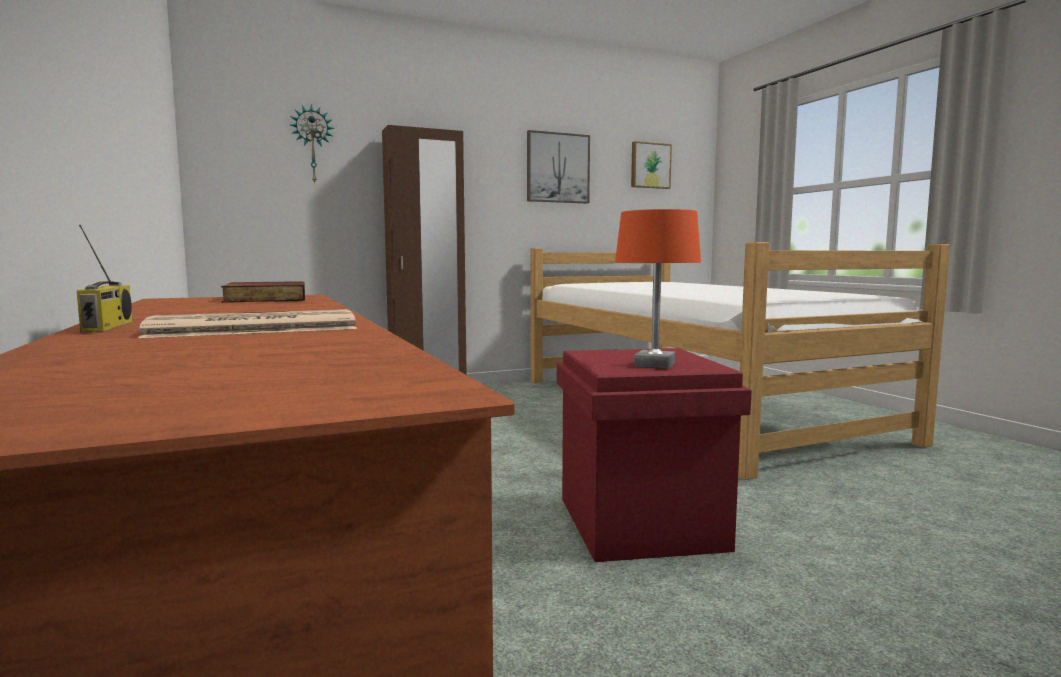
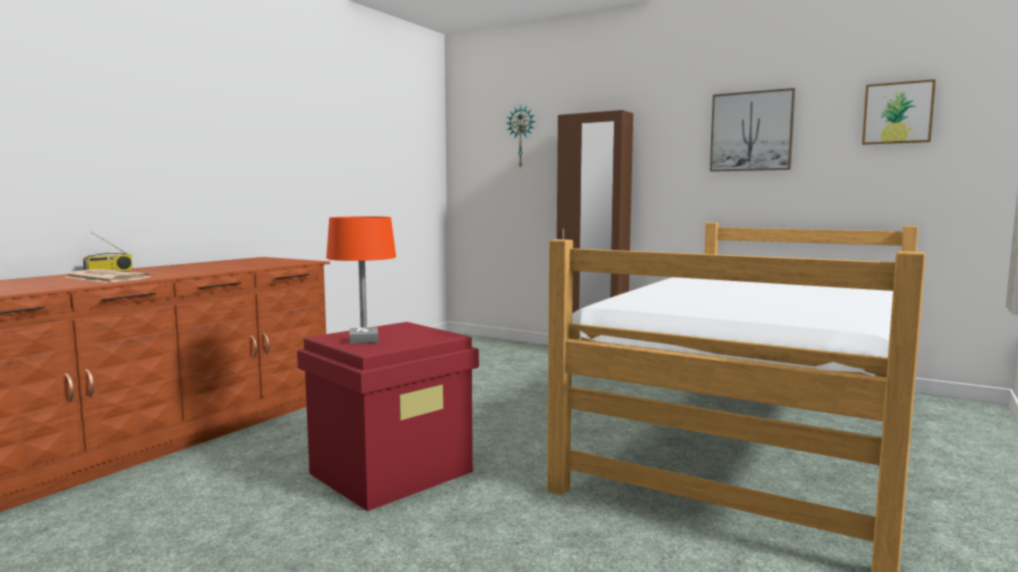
camera: 55 degrees right, 0 degrees up
book [221,281,305,303] -> none

